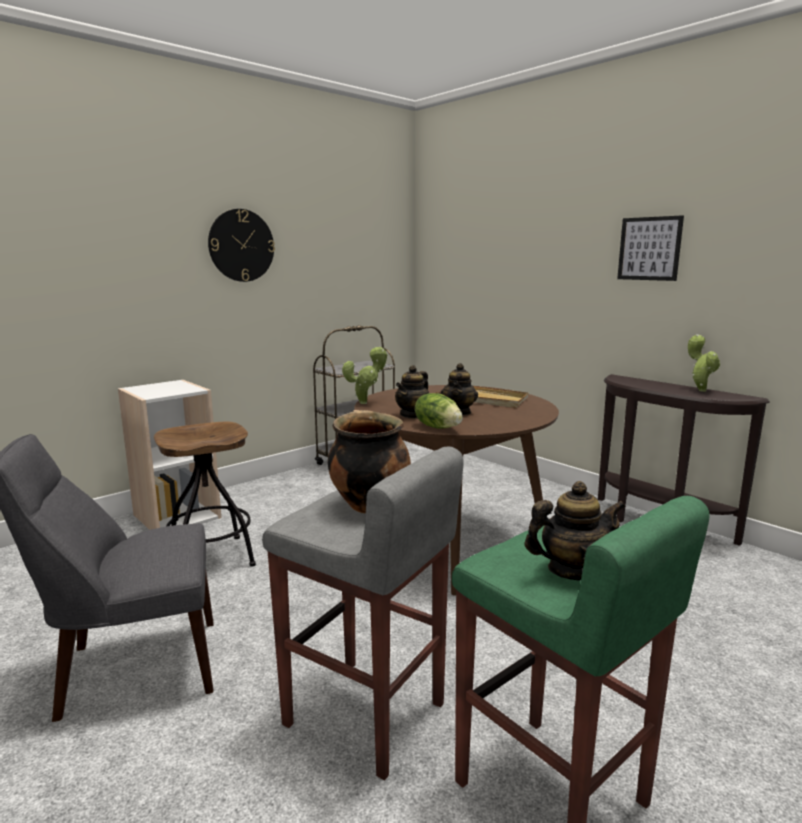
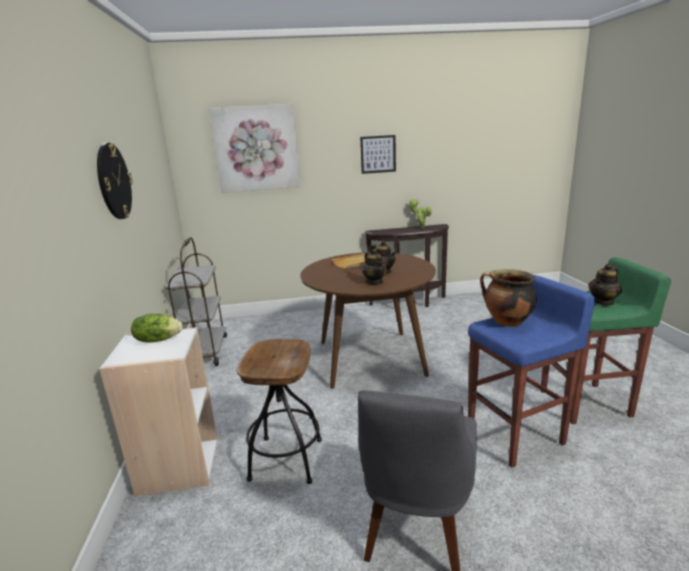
camera: 55 degrees left, 5 degrees up
grey stool [262,447,464,780] -> blue stool [468,275,595,468]
potted plant [342,346,387,404] -> none
lettuce [415,393,463,429] -> lettuce moved to [131,313,183,343]
teapot [524,481,626,581] -> teapot turned 150 degrees counterclockwise [588,263,622,306]
none -> picture [209,104,300,193]

